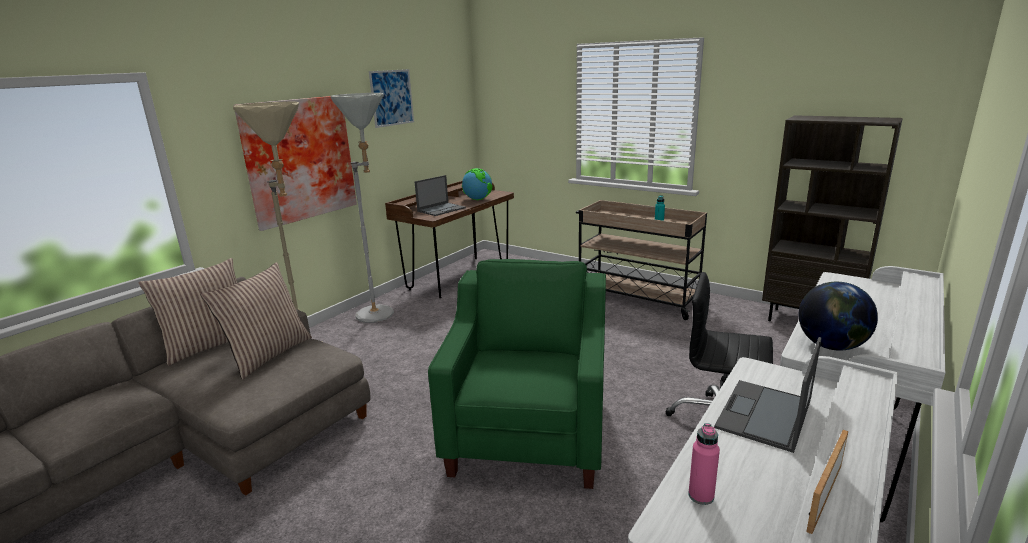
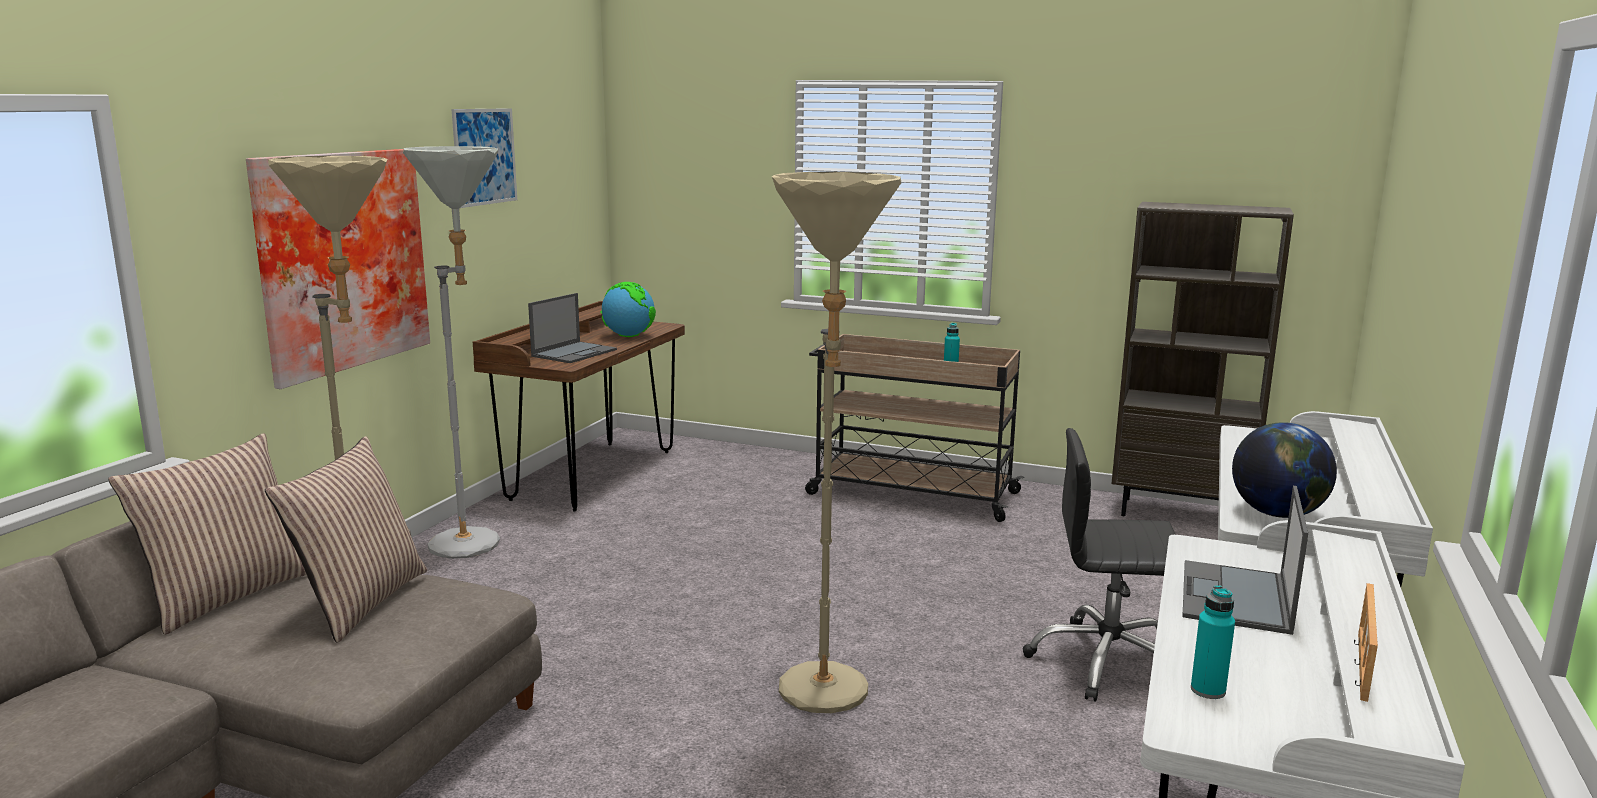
camera: 15 degrees left, 5 degrees down
green armchair [428,259,606,489] -> beige floor lamp [772,172,901,713]
pink bottle [688,423,720,505] -> turquoise bottle [1191,585,1235,699]

